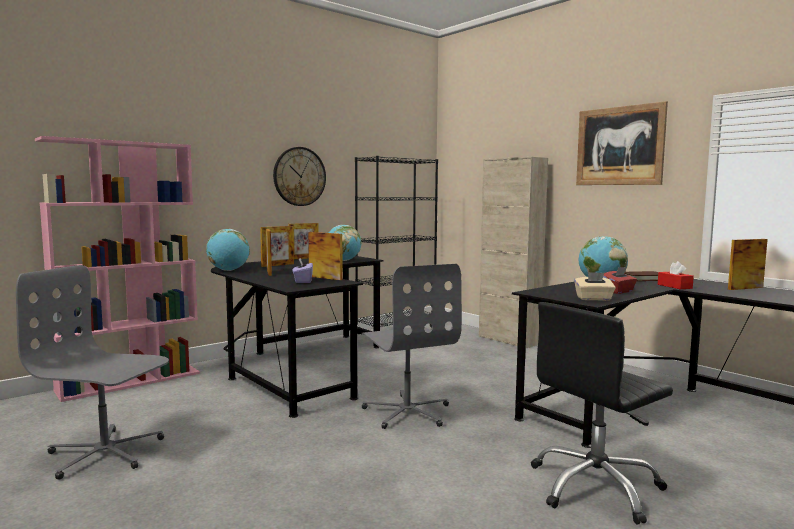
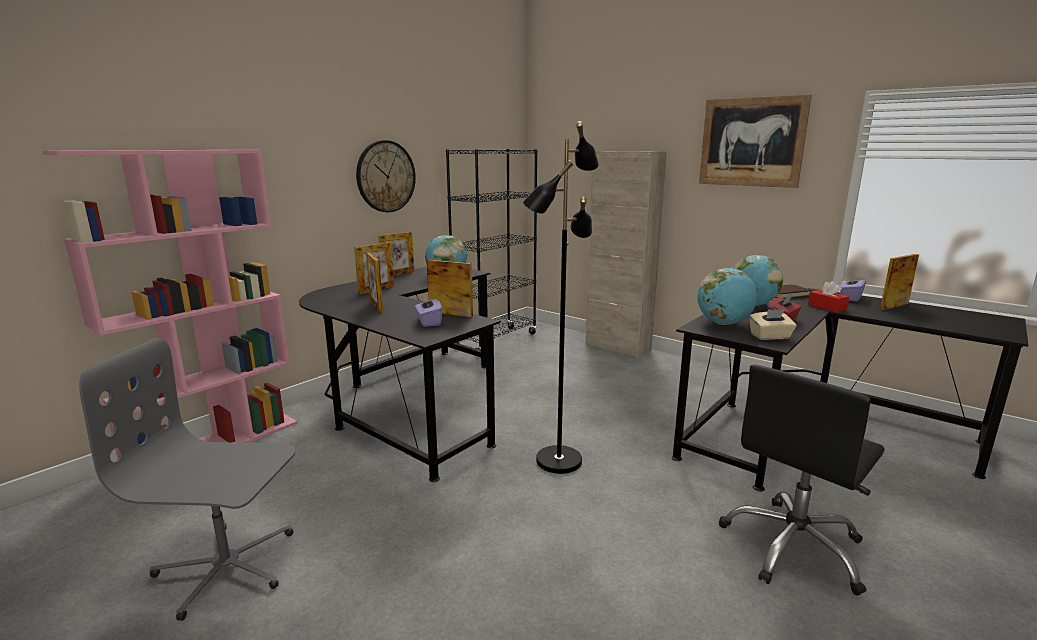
camera: 10 degrees left, 10 degrees up
globe [206,229,250,271] -> globe moved to [697,268,757,325]
grey office chair [361,264,462,429] -> black floor lamp [523,121,599,474]
none -> purple tissue box [840,274,866,301]

